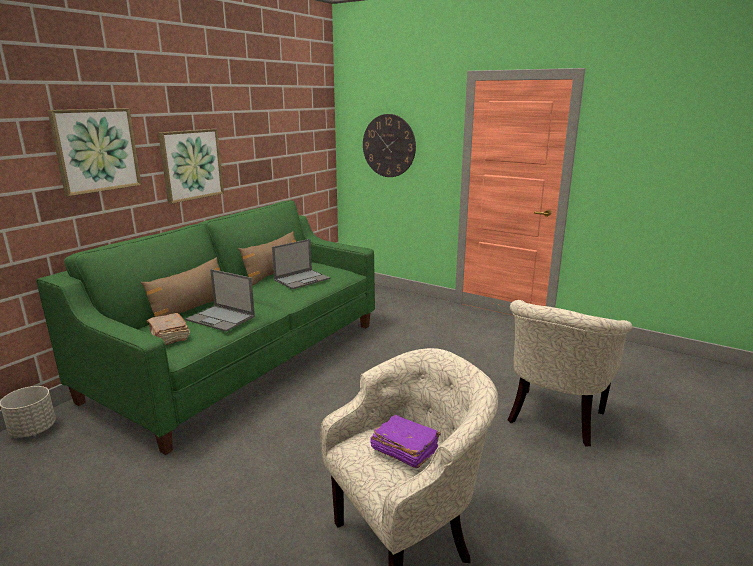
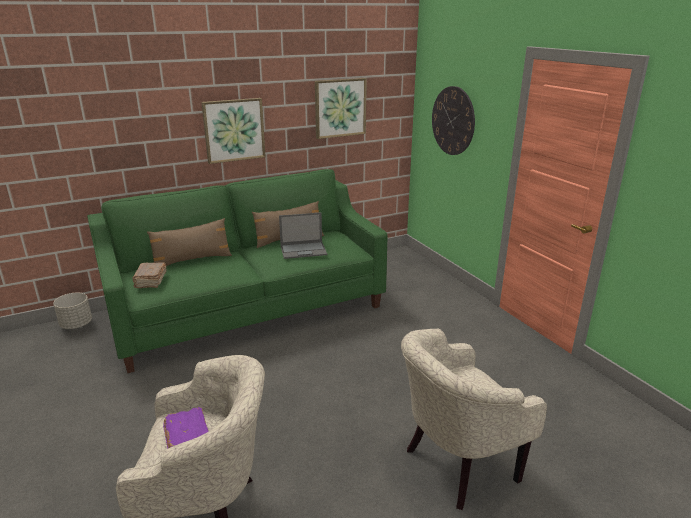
camera: 30 degrees right, 5 degrees up
picture [48,108,141,196] -> picture moved to [315,78,367,139]
laptop [186,269,255,332] -> none

